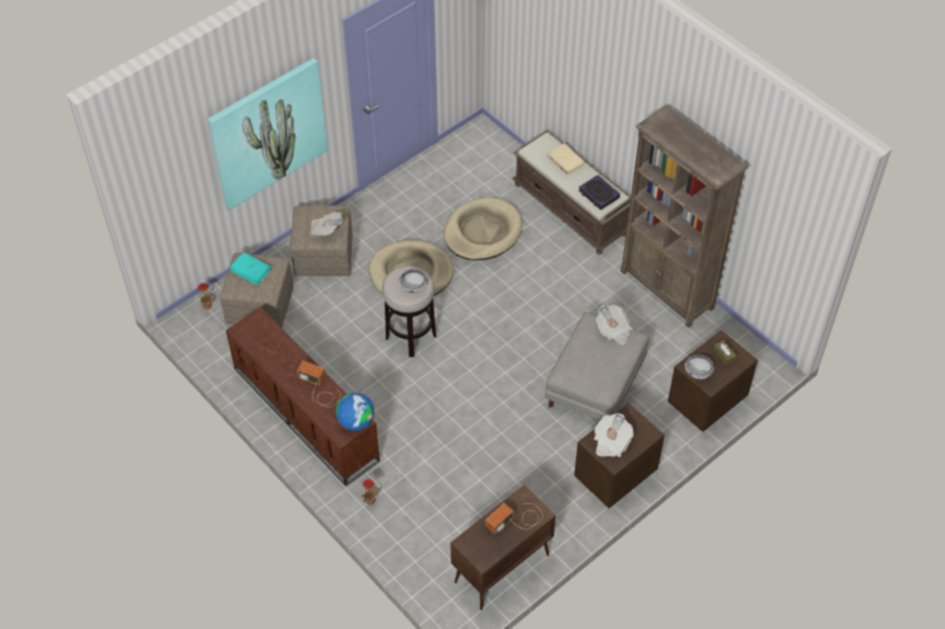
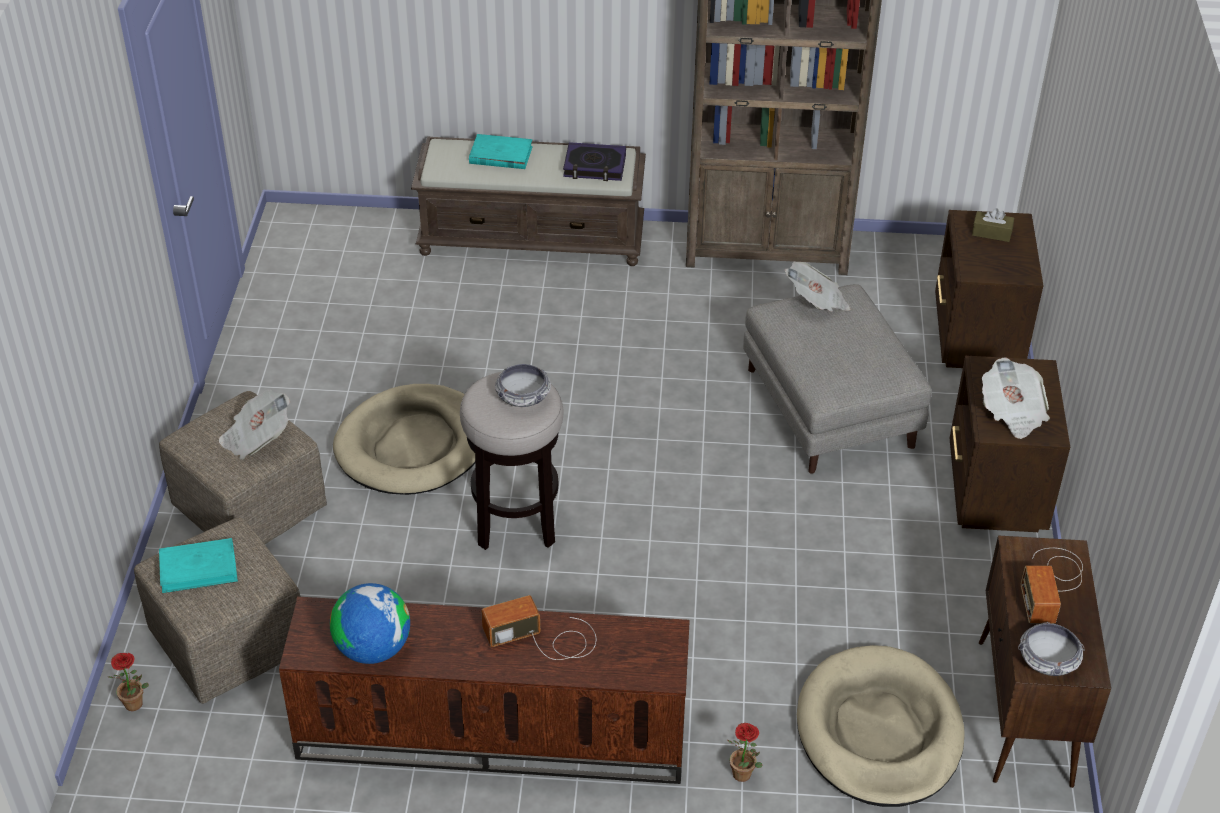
camera: 45 degrees left, 10 degrees down
picture [208,58,328,210] -> none
globe [336,392,374,431] -> globe moved to [330,583,410,664]
beige dog bed [443,197,522,260] -> beige dog bed moved to [797,645,965,807]
beige book [547,143,585,175] -> turquoise book [469,134,533,169]
bowl [685,354,714,379] -> bowl moved to [1018,622,1085,676]

